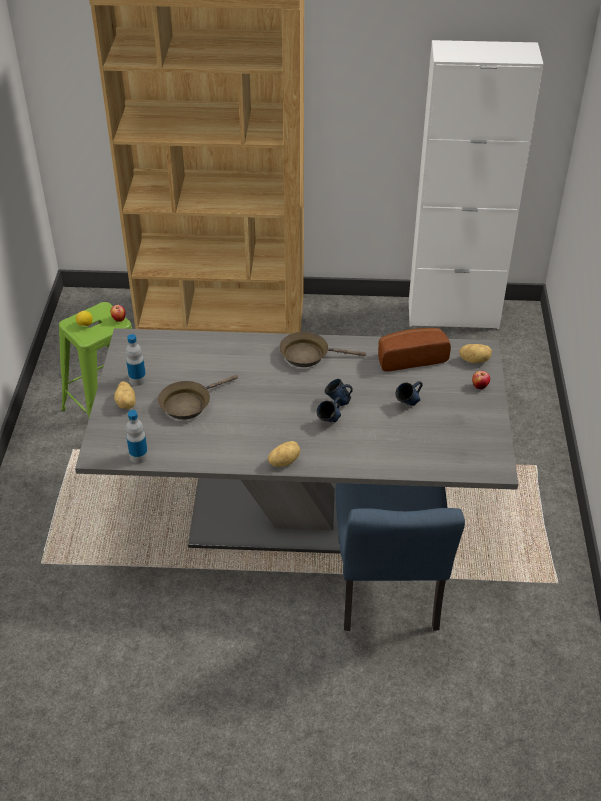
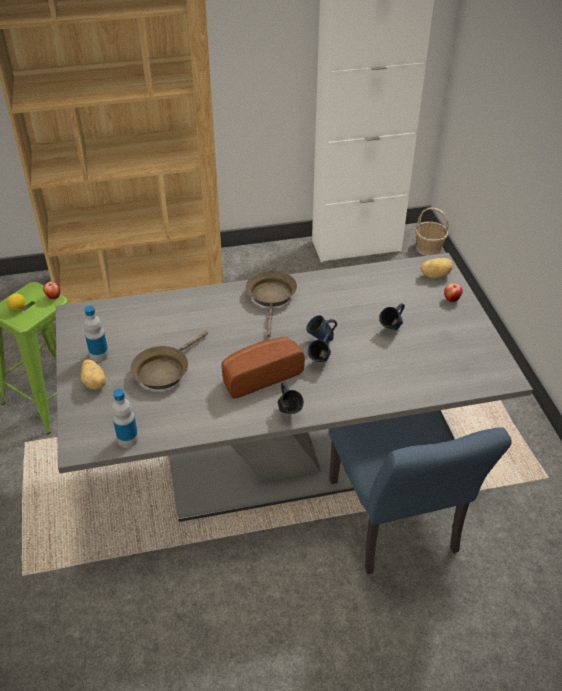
camera: 15 degrees left, 0 degrees up
potato [268,441,300,467] -> blue mug [278,382,304,414]
brown frying pan [279,332,366,367] -> brown frying pan turned 105 degrees clockwise [246,270,297,337]
bread [378,328,451,371] -> bread moved to [222,337,305,399]
none -> basket [415,208,448,256]

